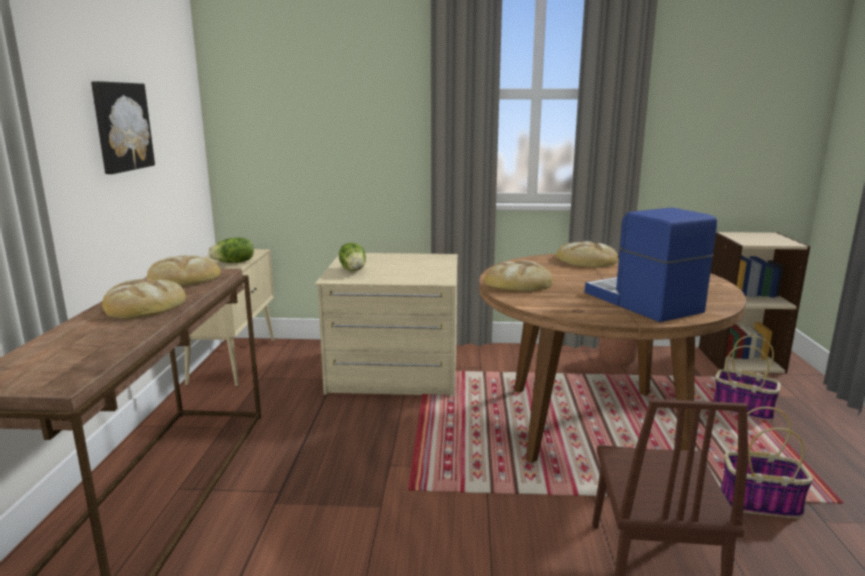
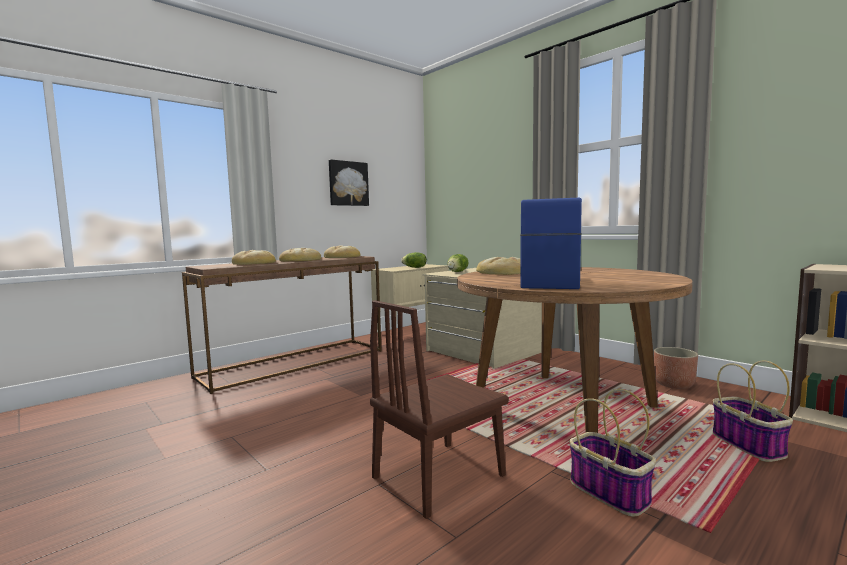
camera: 45 degrees right, 10 degrees down
bread [556,241,618,267] -> bread moved to [232,250,276,265]

